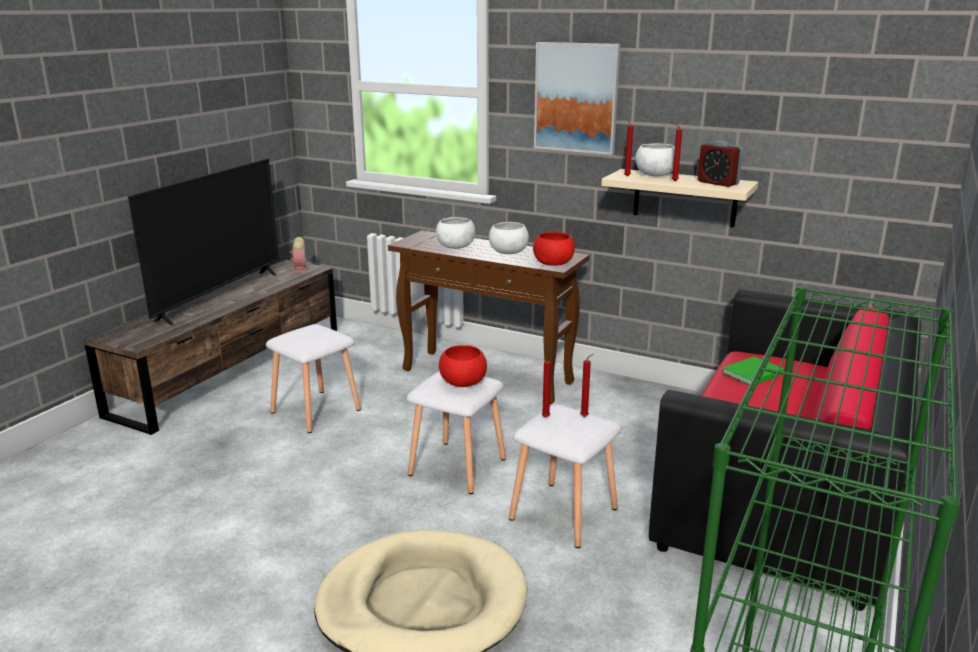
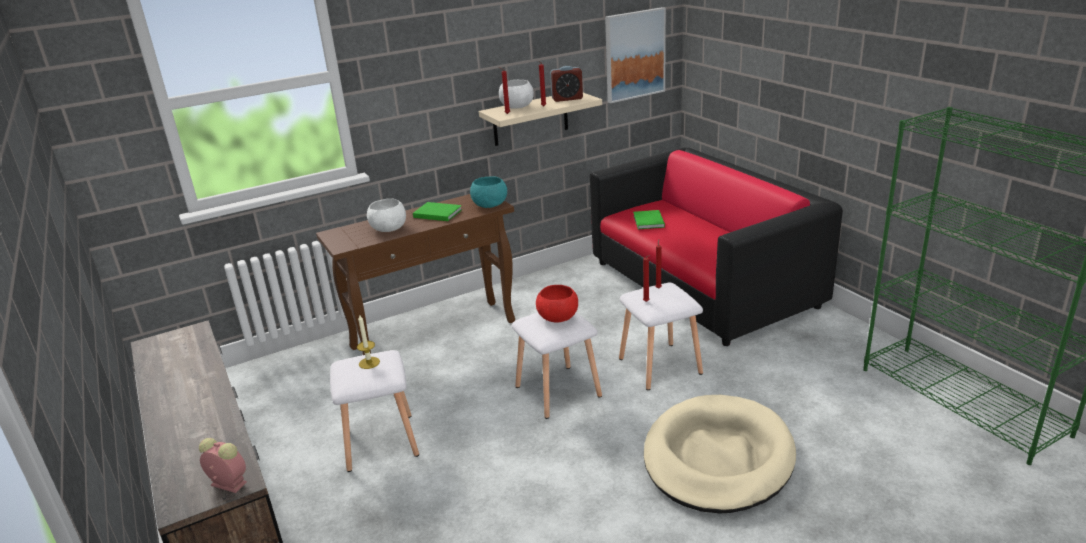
camera: 55 degrees left, 5 degrees up
television [128,159,279,325] -> none
alarm clock [290,237,306,273] -> alarm clock moved to [199,438,247,493]
white bowl [489,222,529,254] -> green book [413,202,462,221]
red bowl [533,232,575,266] -> turquoise bowl [470,176,507,208]
picture [534,42,620,155] -> picture moved to [605,7,666,103]
none -> candle [357,315,380,369]

